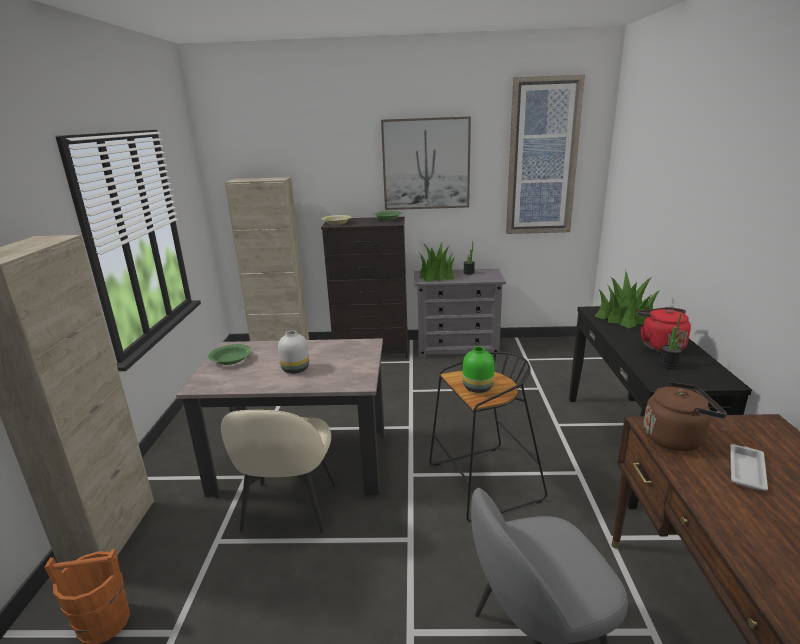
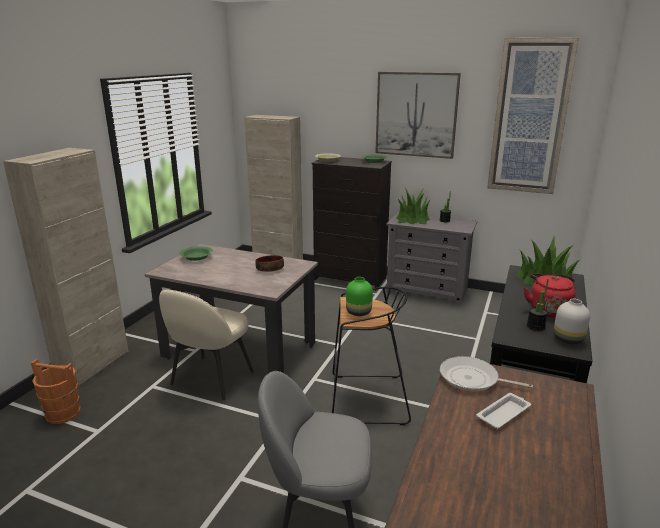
camera: 20 degrees right, 0 degrees up
white vase [278,330,309,374] -> white vase moved to [554,299,590,344]
brown kettle [644,381,727,451] -> frying pan [440,356,533,391]
none -> bowl [255,255,284,272]

